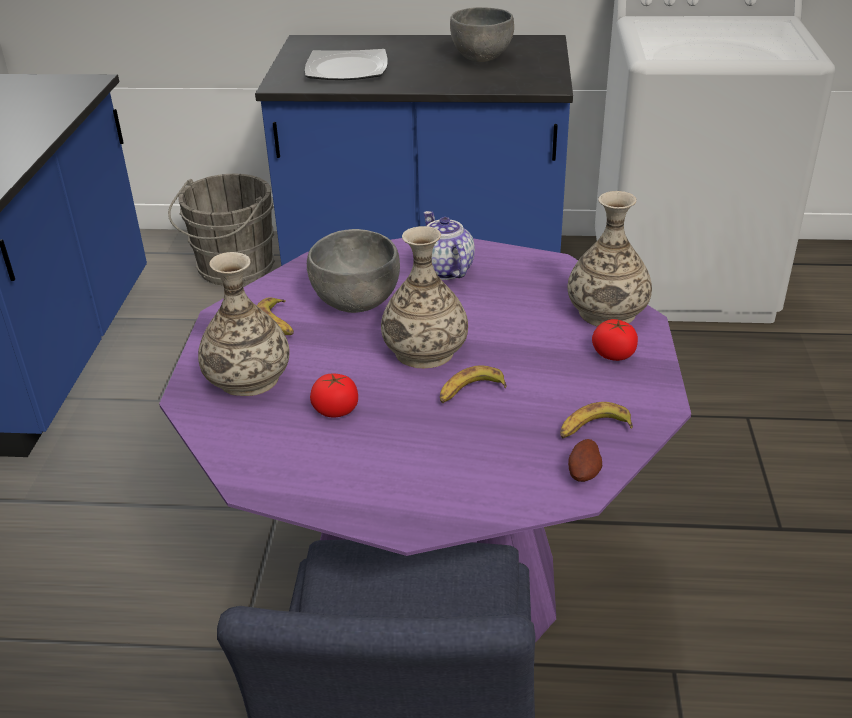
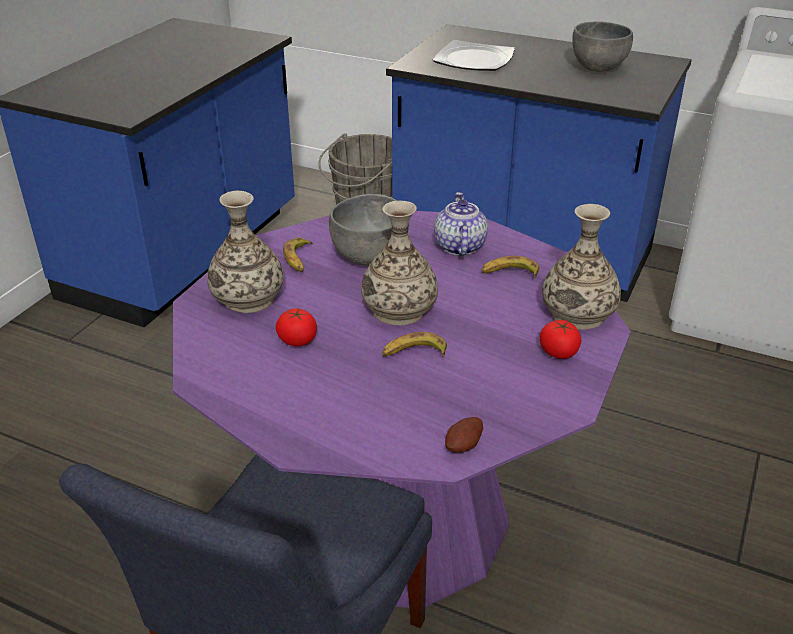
camera: 20 degrees right, 0 degrees up
banana [560,402,633,438] -> banana moved to [481,256,539,278]

